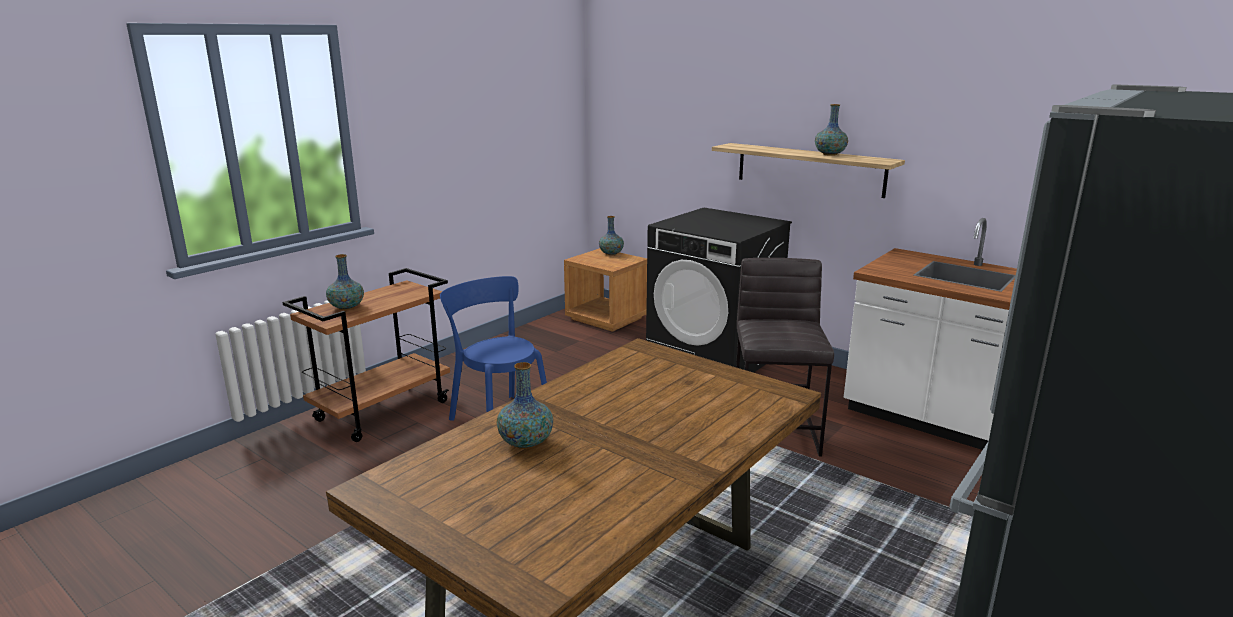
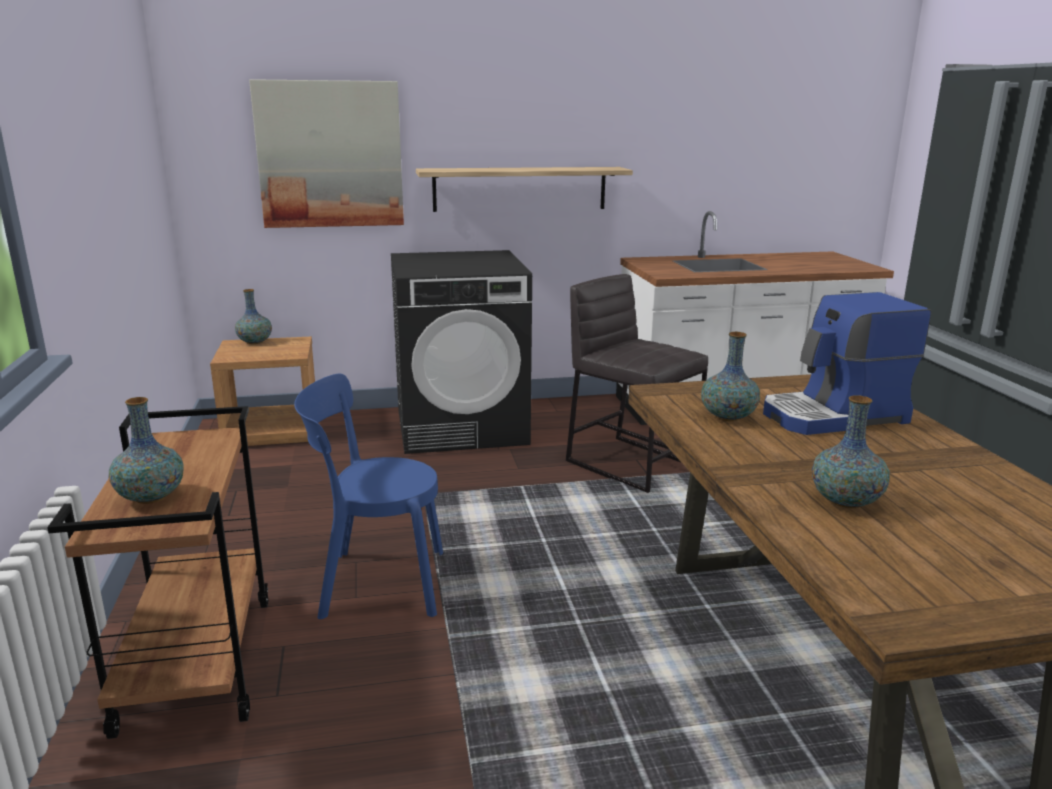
camera: 50 degrees left, 0 degrees up
vase [815,104,848,156] -> vase moved to [701,332,760,421]
none -> picture [249,79,404,228]
none -> coffee machine [763,292,931,435]

